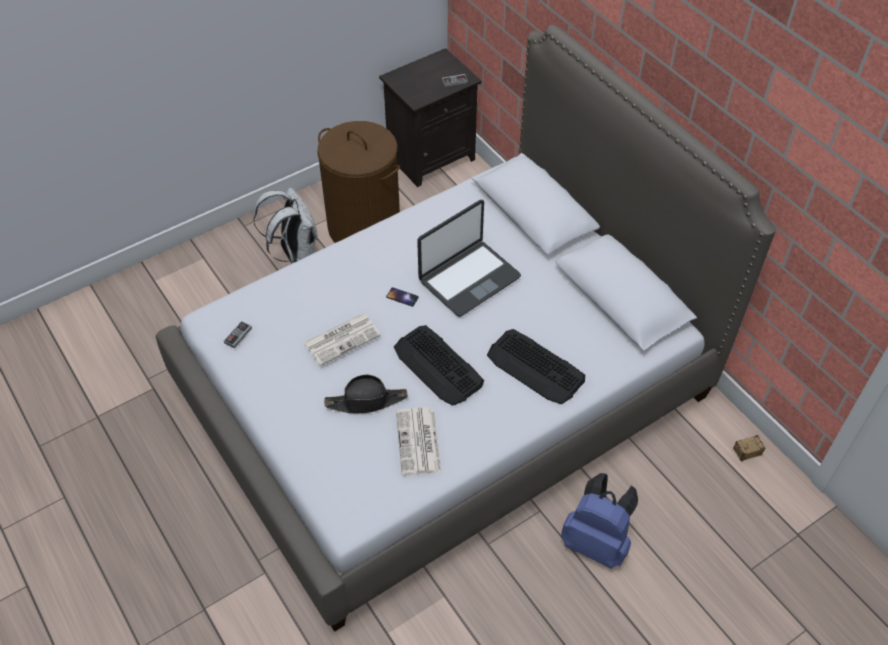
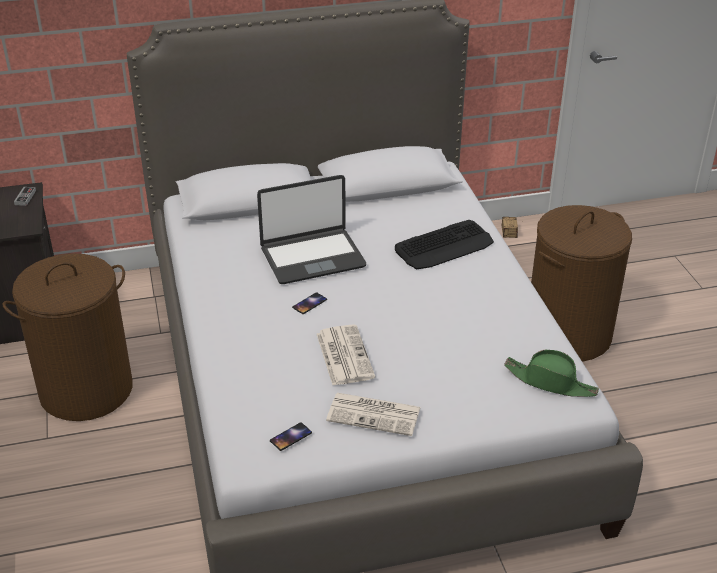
camera: 70 degrees left, 15 degrees down
game controller [224,321,252,349] -> phone [270,422,312,451]
white backpack [253,187,318,264] -> none
black hat [324,375,408,413] -> none
keyboard [394,325,484,406] -> none
newspaper [396,407,442,475] -> newspaper moved to [326,393,420,436]
laptop [417,200,521,317] -> laptop turned 90 degrees clockwise [257,175,366,284]
blue backpack [561,473,638,569] -> brown laundry basket [531,205,632,362]
none -> green hat [504,350,599,397]

